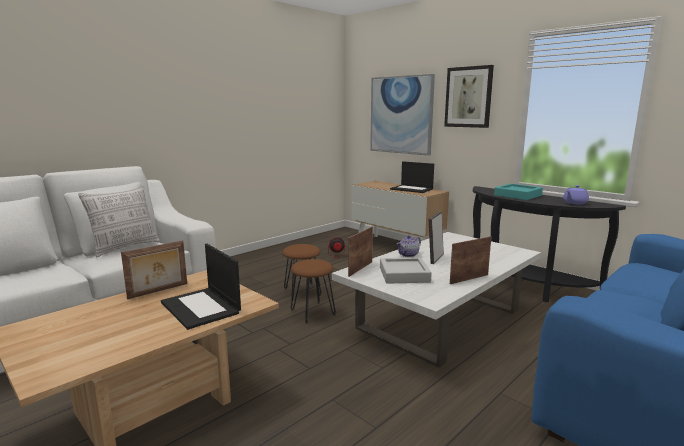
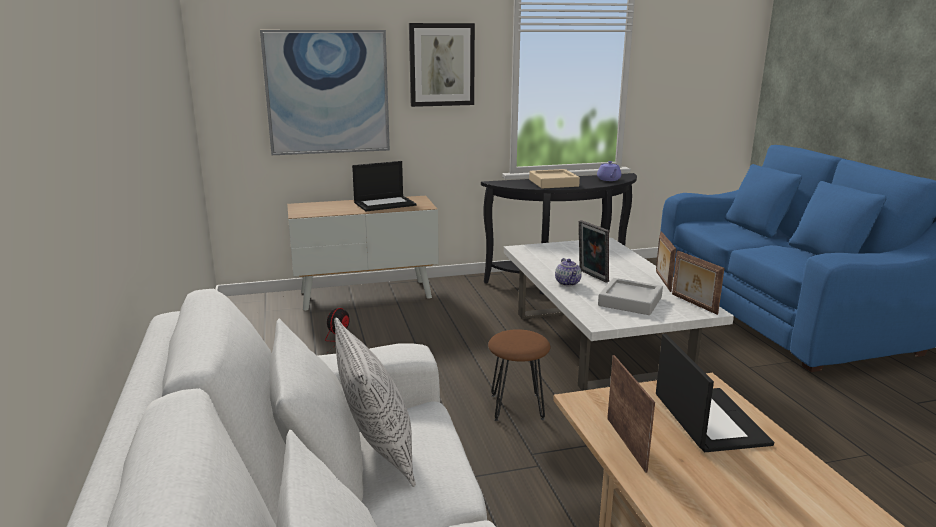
camera: 60 degrees left, 5 degrees up
laptop [161,244,241,330] -> laptop turned 90 degrees counterclockwise [656,334,774,452]
brown stool [282,244,321,300] -> none
picture frame [348,227,373,277] -> picture frame moved to [672,250,724,315]
turquoise tray [494,184,543,200] -> beige tray [529,169,580,188]

